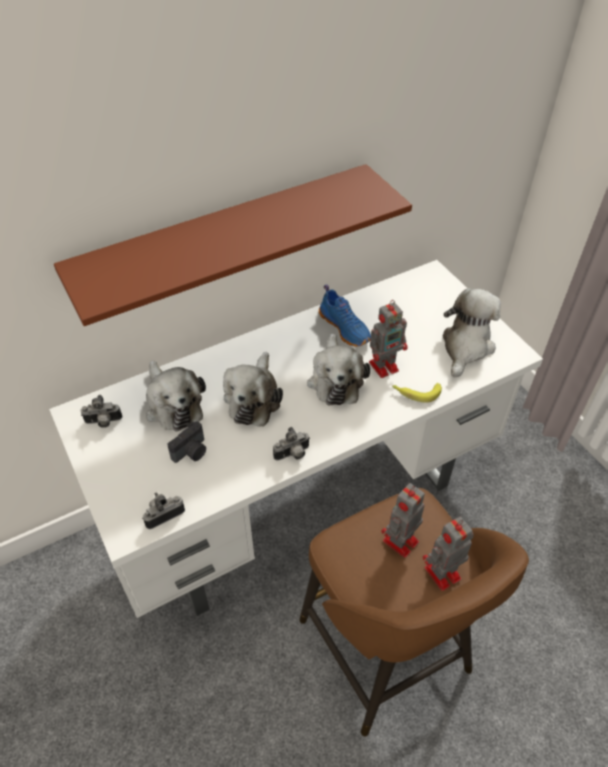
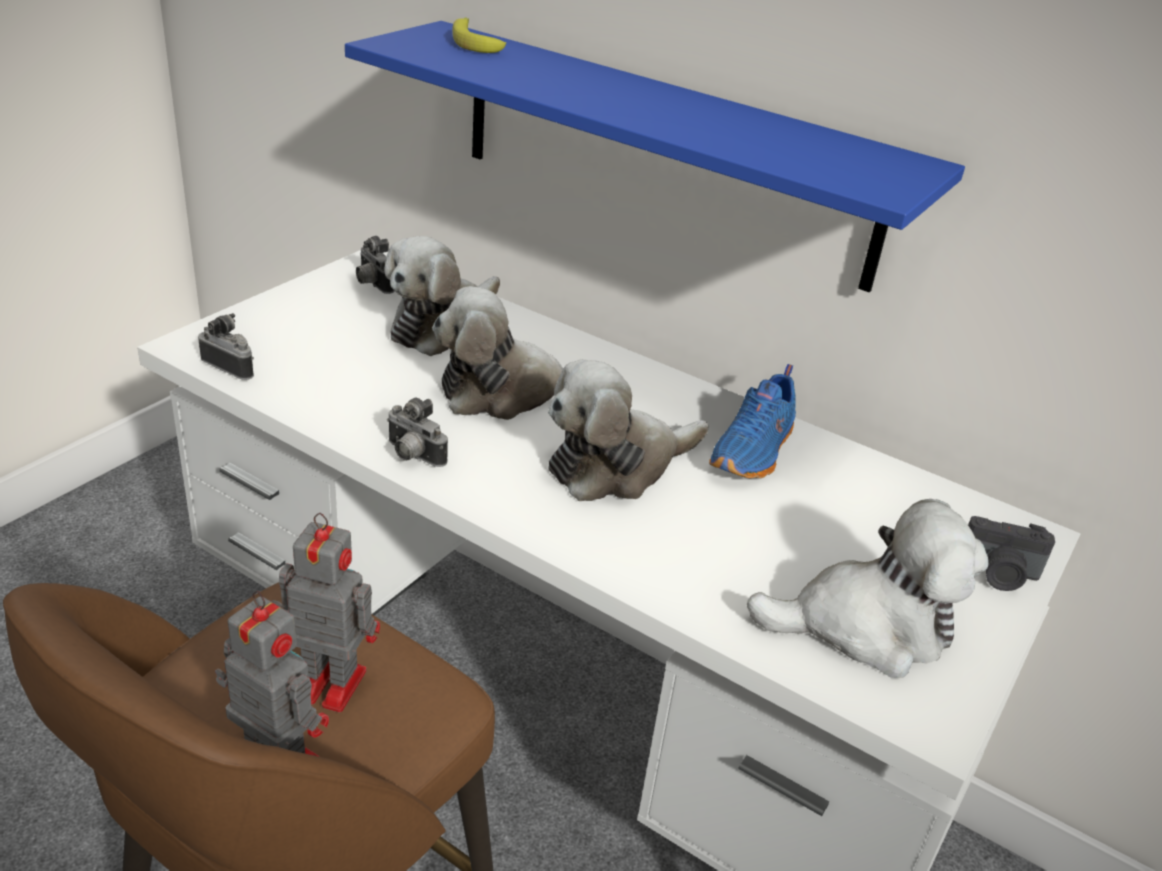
camera: 60 degrees right, 15 degrees down
brown shelf [54,164,412,326] -> blue shelf [345,21,965,292]
camera [167,421,206,463] -> camera moved to [968,516,1055,591]
toy robot [369,300,408,378] -> none
banana [392,383,442,403] -> banana moved to [452,17,506,53]

